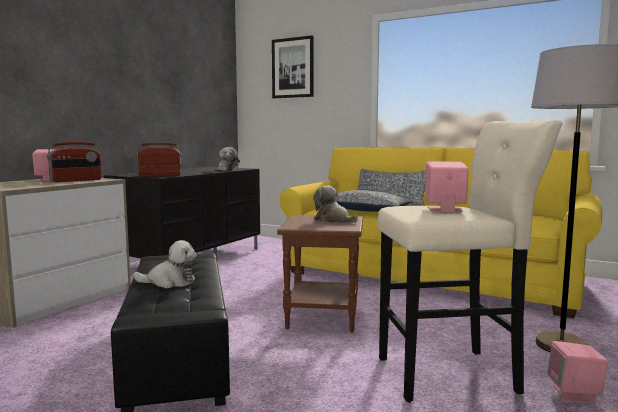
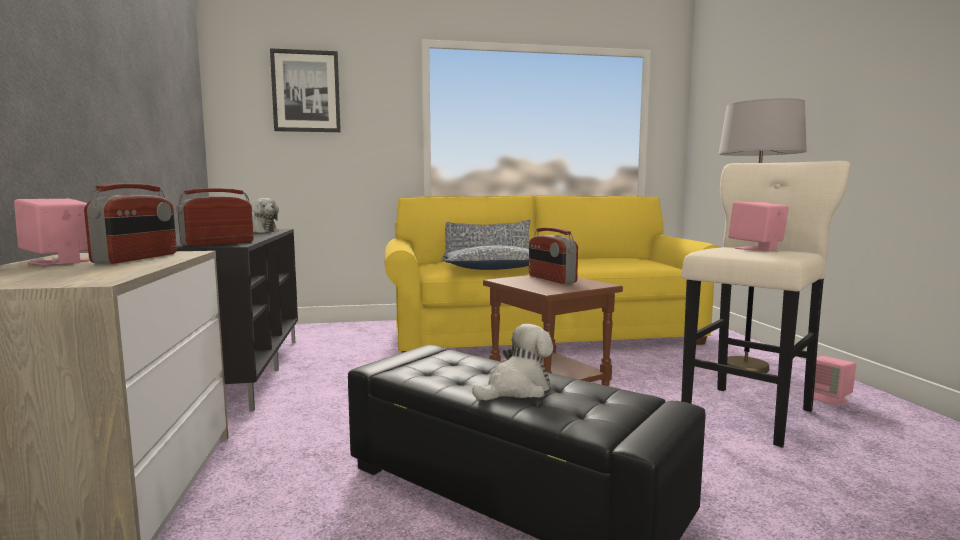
camera: 40 degrees left, 0 degrees up
plush toy [313,186,358,223] -> radio [529,227,578,284]

